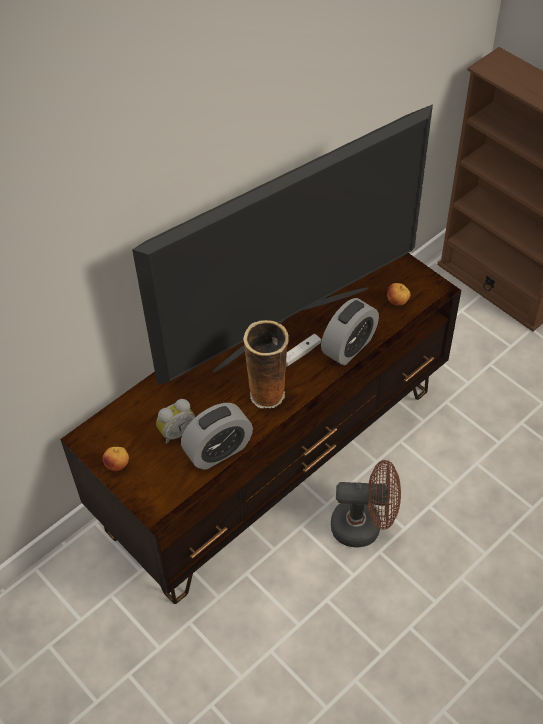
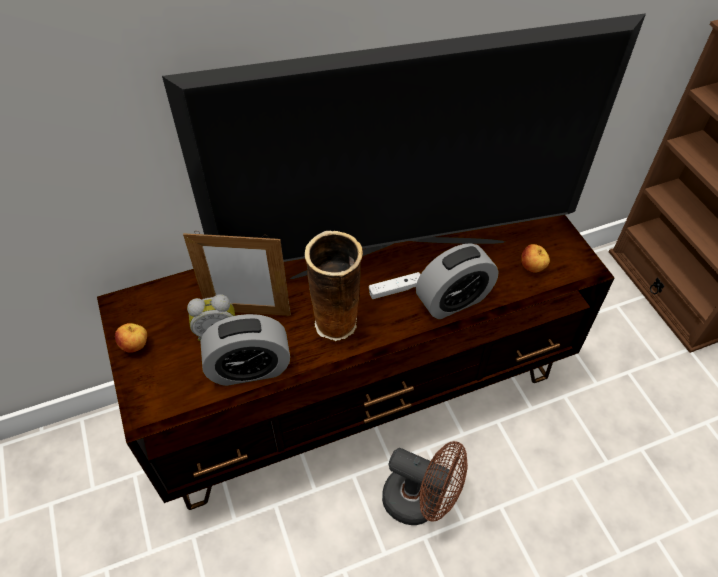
camera: 20 degrees right, 0 degrees up
none -> picture frame [183,231,291,316]

